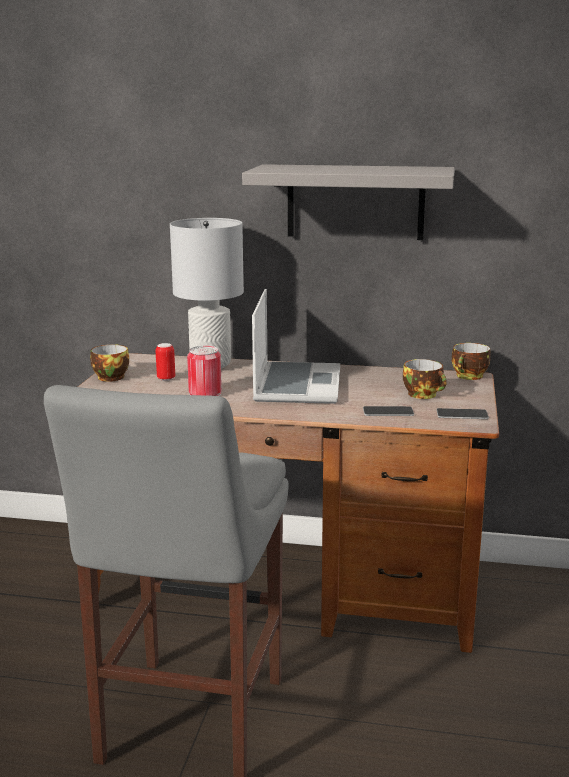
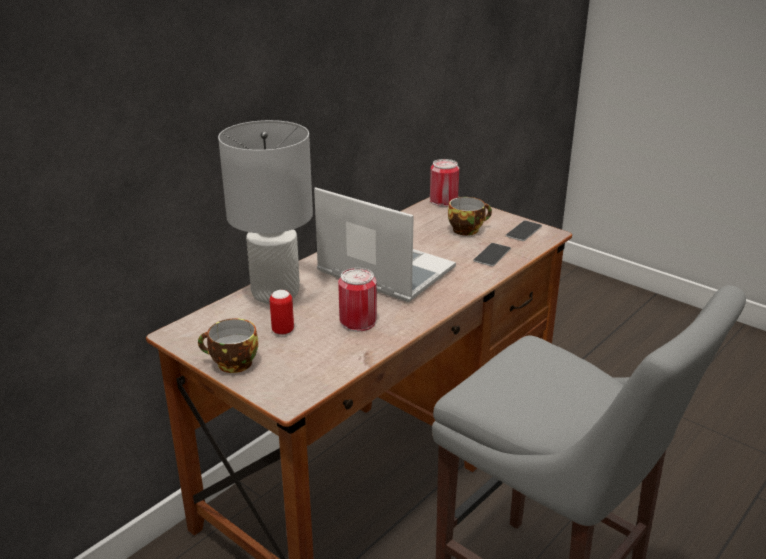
camera: 60 degrees left, 10 degrees up
grey shelf [242,164,455,240] -> none
cup [452,343,491,380] -> can [430,159,459,207]

